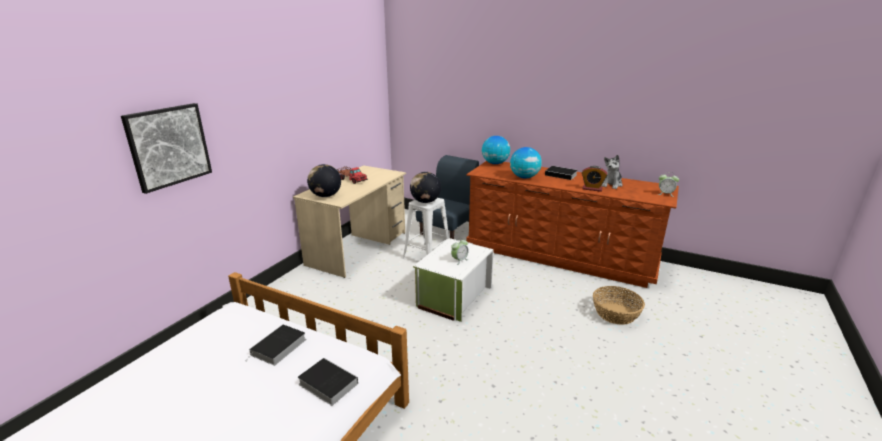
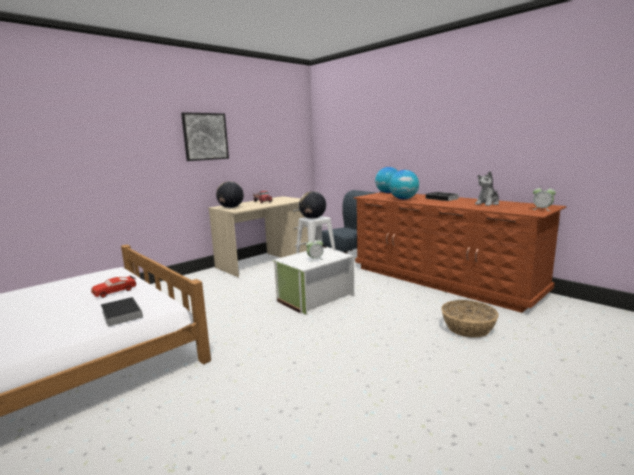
camera: 20 degrees right, 10 degrees down
picture [121,103,212,194] -> picture moved to [181,112,229,161]
book [246,324,306,366] -> red toy car [91,276,137,298]
alarm clock [582,166,608,192] -> none

